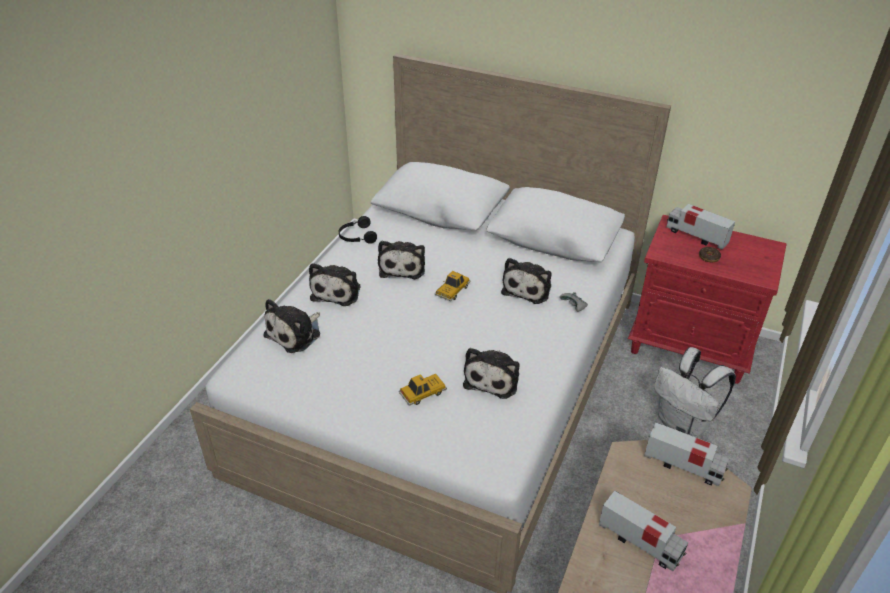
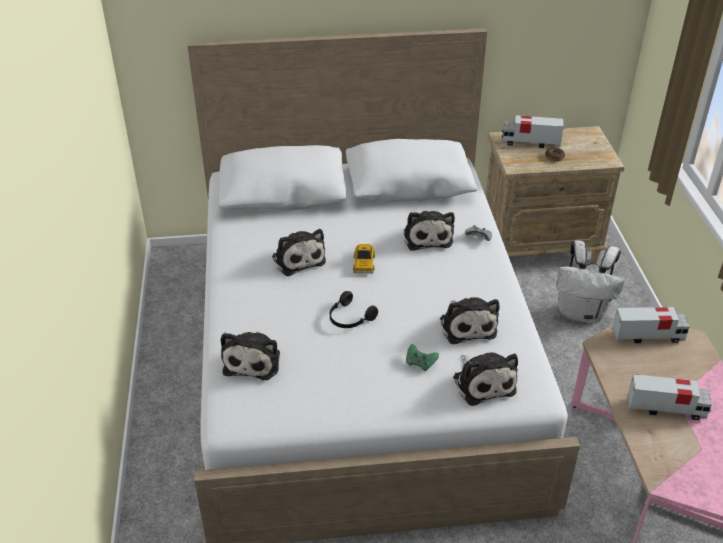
camera: 30 degrees left, 0 degrees up
plush toy [309,263,360,306] -> plush toy moved to [453,353,518,406]
black headphones [339,216,377,244] -> black headphones moved to [330,291,378,328]
toy car [399,374,447,406] -> green game controller [406,344,439,371]
red nightstand [628,215,787,384] -> beige nightstand [486,126,625,263]

